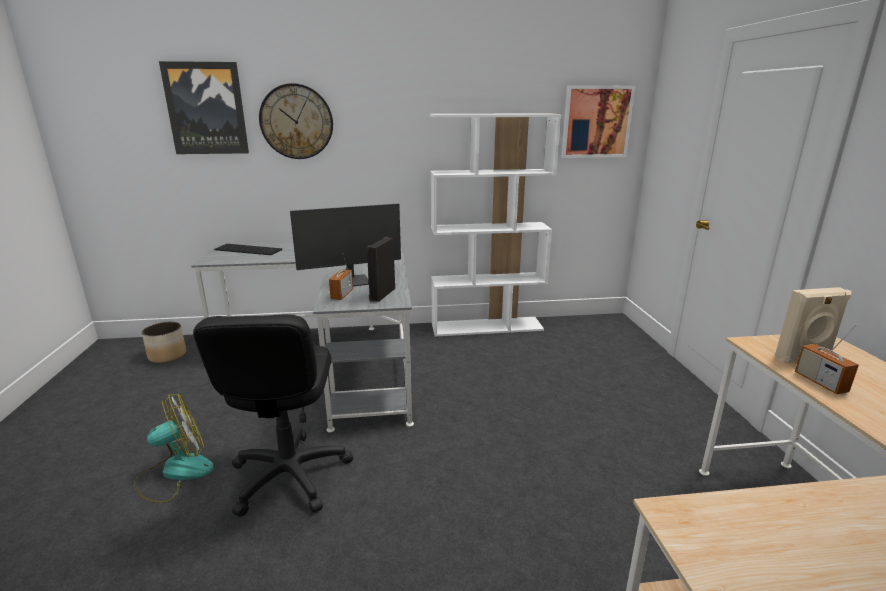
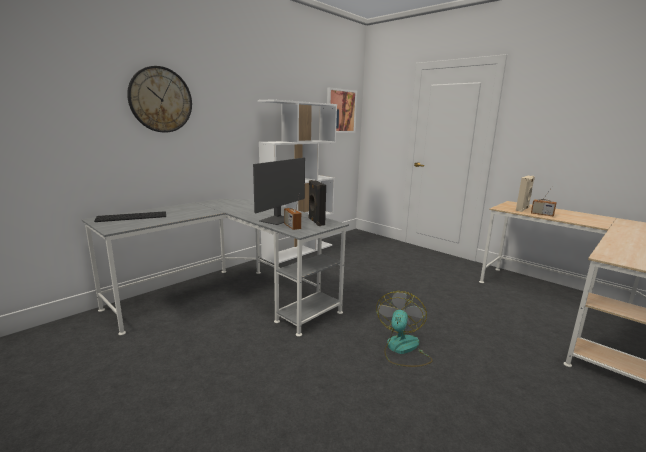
camera: 40 degrees left, 5 degrees down
fan [135,394,214,503] -> fan moved to [376,291,432,367]
planter [142,322,186,363] -> none
picture [159,61,249,154] -> none
black office chair [193,314,353,517] -> none

